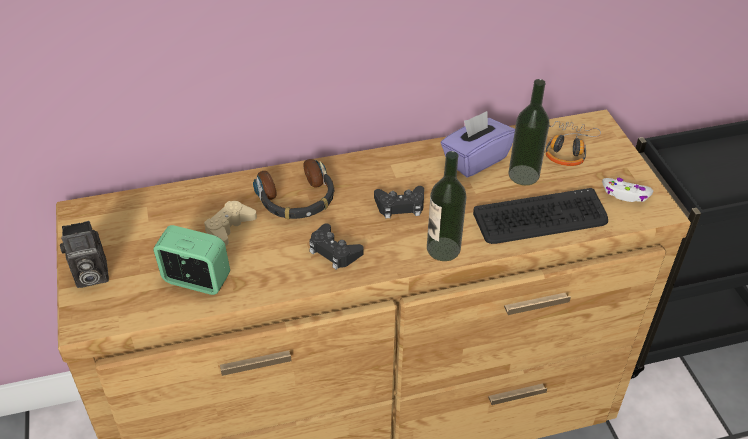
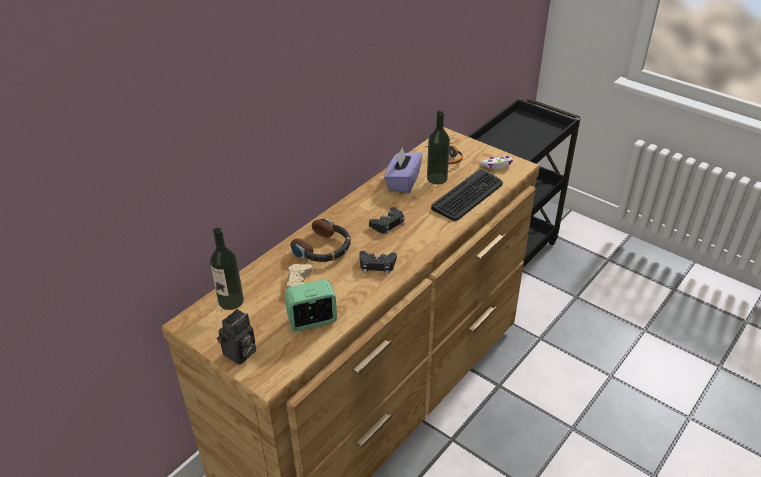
camera: 35 degrees left, 5 degrees down
bottle [427,151,466,261] -> bottle moved to [210,227,244,310]

